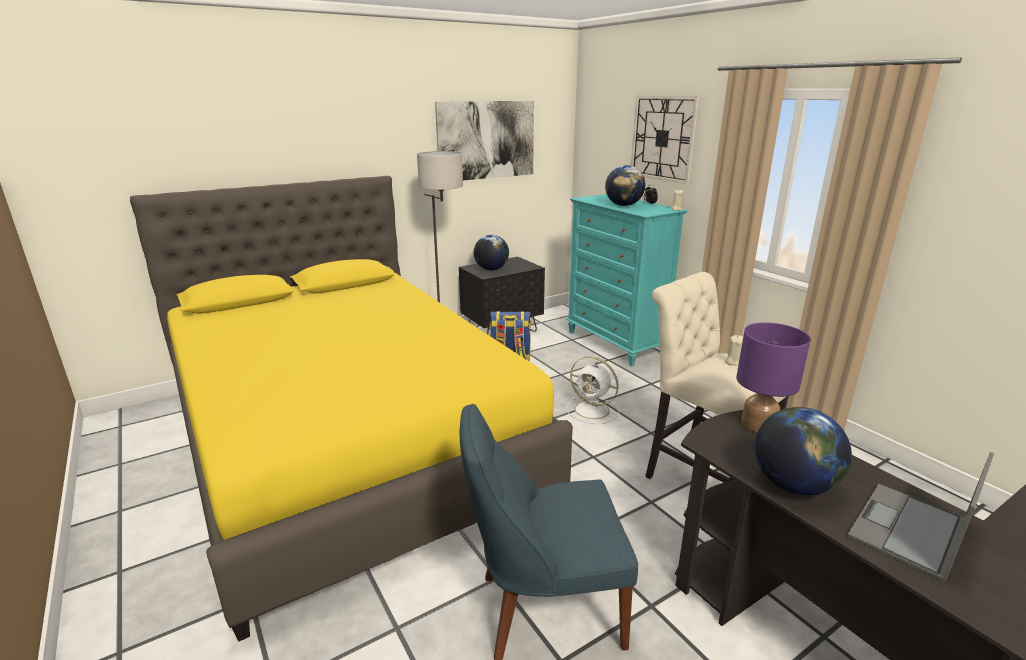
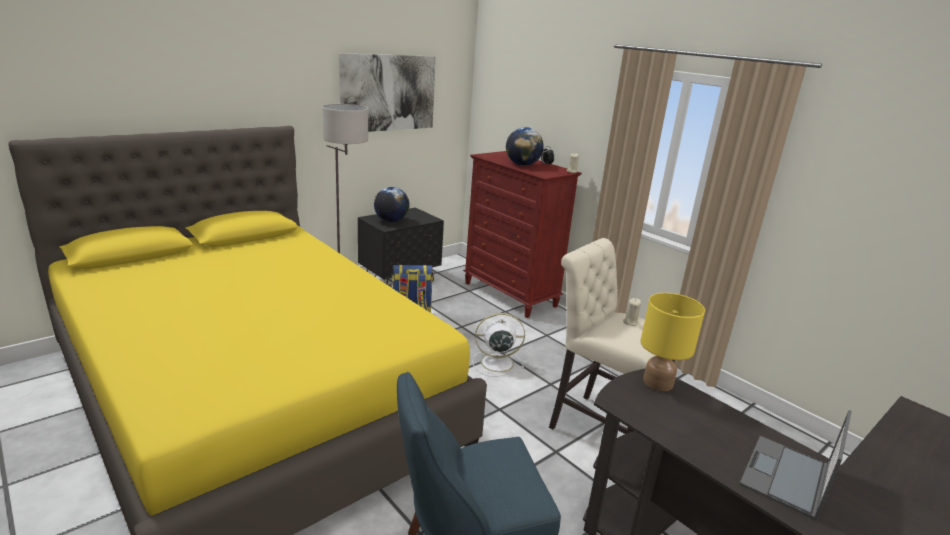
camera: 10 degrees left, 0 degrees up
turquoise dresser [566,194,687,367] -> red dresser [463,151,582,318]
white fan [566,356,619,424] -> white fan turned 150 degrees clockwise [472,313,525,377]
wall clock [631,96,700,184] -> none
purple table lamp [736,322,811,432] -> yellow table lamp [641,293,705,391]
globe [755,407,852,495] -> none

